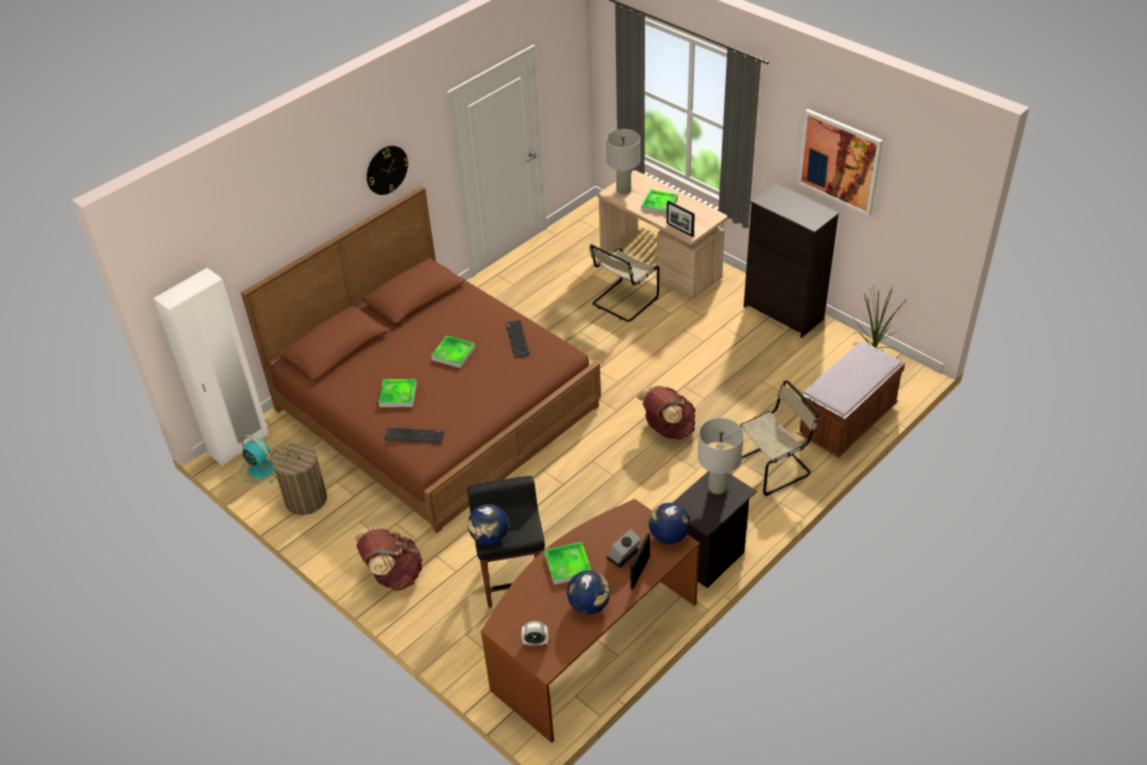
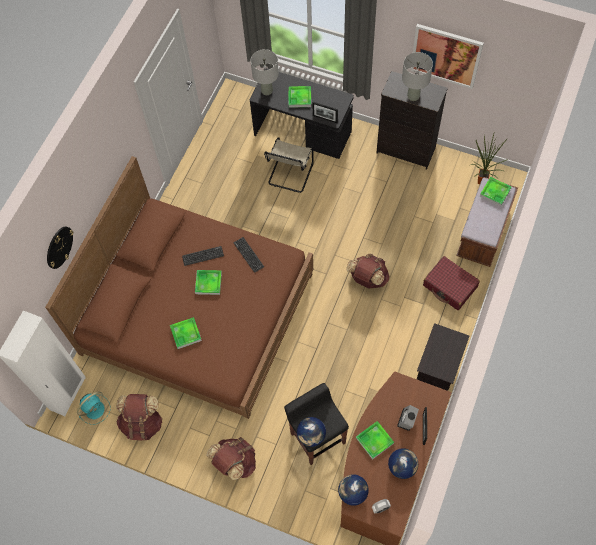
camera: 20 degrees left, 20 degrees up
turquoise fan [240,435,277,483] -> turquoise fan turned 120 degrees clockwise [77,392,111,425]
laundry basket [271,442,327,515] -> brown backpack [116,394,163,441]
wall clock [367,146,409,195] -> wall clock moved to [47,227,73,269]
keyboard [384,428,444,443] -> keyboard moved to [182,246,224,266]
beige desk [598,170,727,300] -> black desk [250,68,354,159]
globe [649,503,690,544] -> globe moved to [338,474,369,506]
grey table lamp [698,418,744,494] -> grey table lamp moved to [402,52,433,101]
beige chair [733,380,819,496] -> red suitcase [423,256,480,310]
none -> tray [480,177,512,206]

